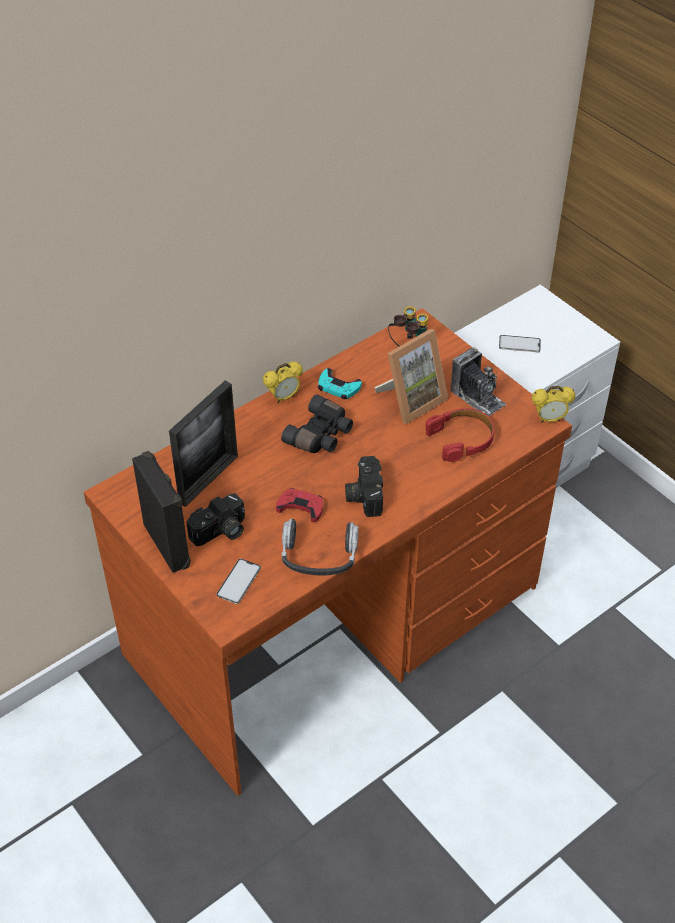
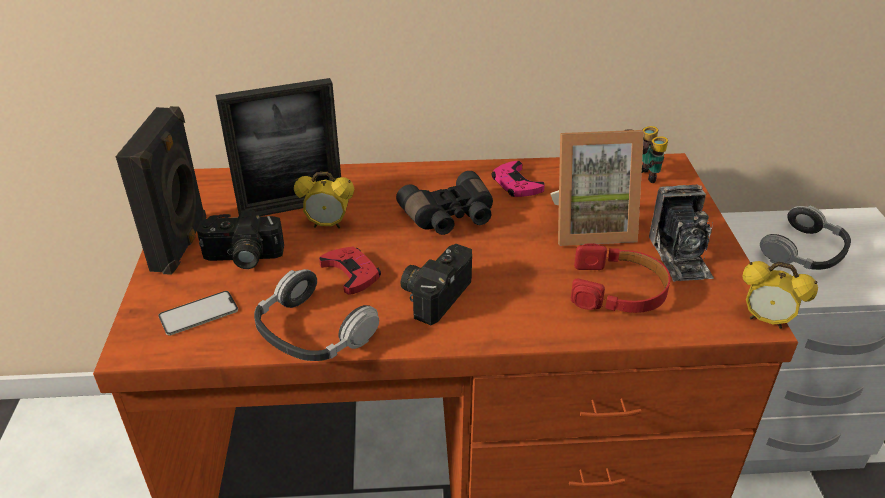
camera: 35 degrees right, 10 degrees down
alarm clock [263,362,303,403] -> alarm clock moved to [294,172,354,229]
turquoise game controller [318,368,362,399] -> pink game controller [491,161,545,197]
phone [499,335,541,352] -> headphones [760,206,851,270]

